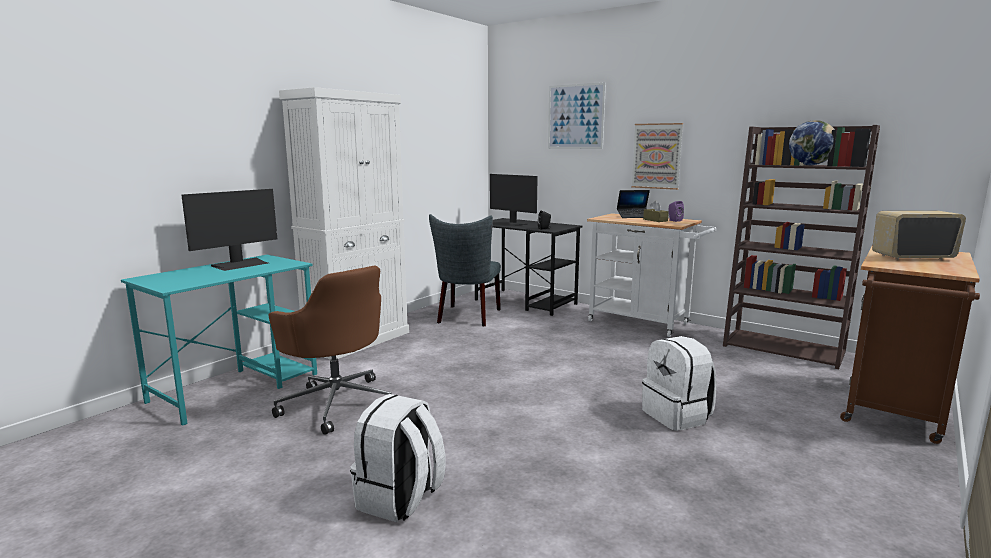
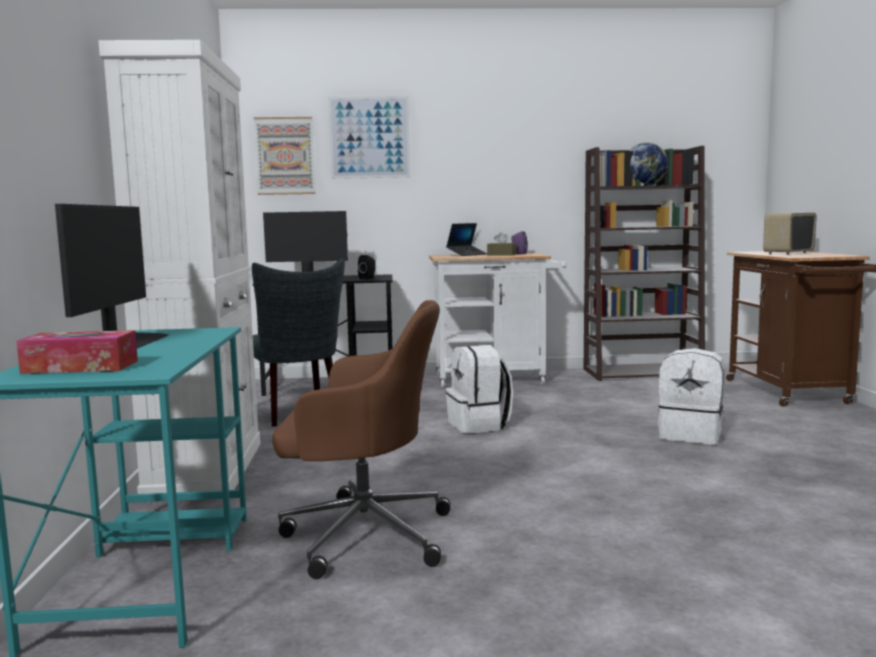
camera: 40 degrees left, 5 degrees down
white backpack [350,394,445,522] -> white backpack moved to [445,345,513,433]
picture [631,123,683,190] -> picture moved to [254,117,316,195]
none -> tissue box [16,330,138,374]

